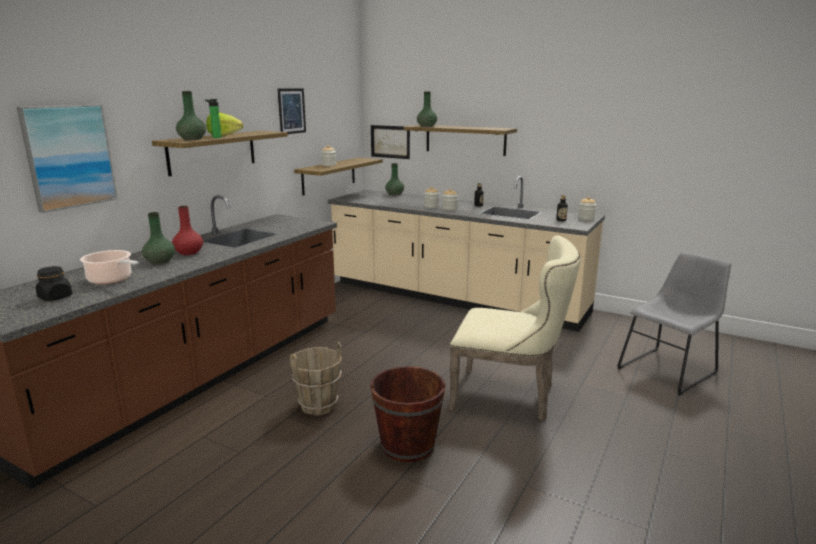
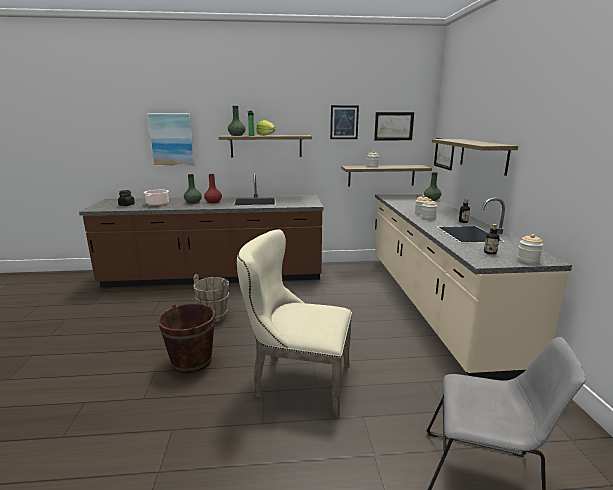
camera: 55 degrees right, 0 degrees up
green vase [417,91,437,127] -> none
beige chair [449,235,580,421] -> beige chair turned 120 degrees clockwise [237,229,352,418]
none -> picture [374,112,414,141]

